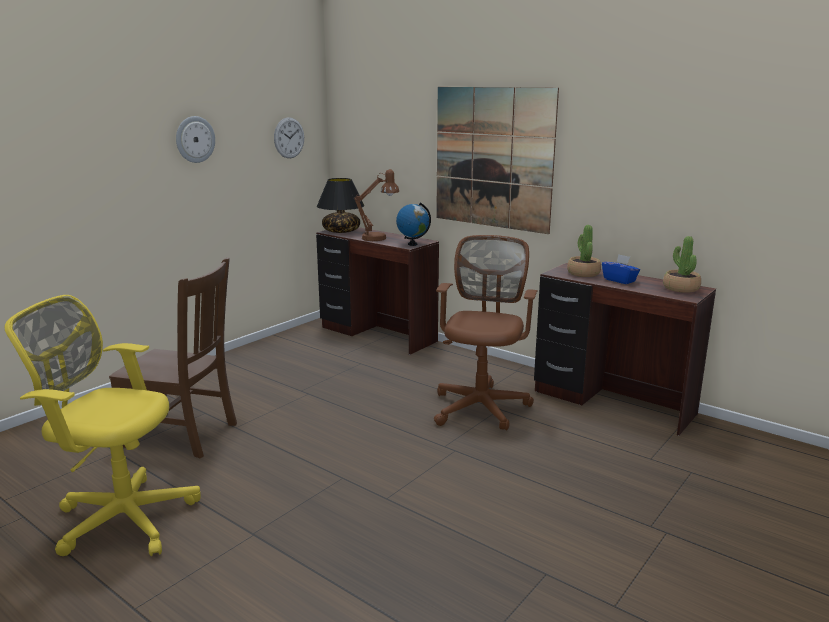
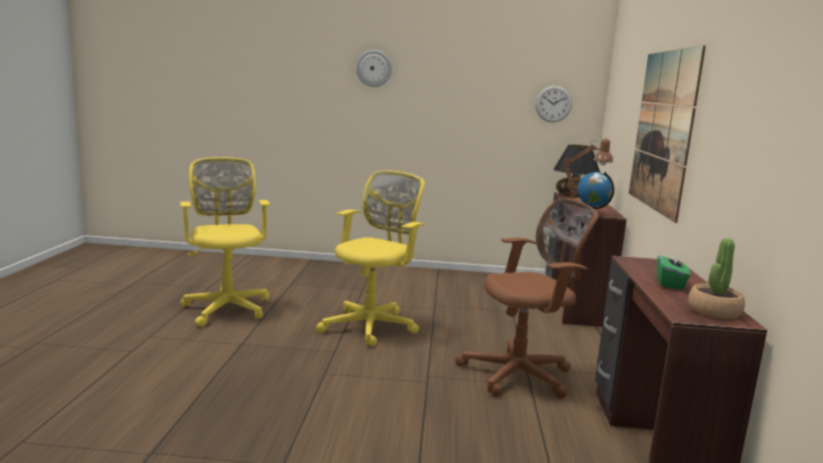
camera: 55 degrees right, 5 degrees down
brown chair [109,257,237,458] -> none
wall clock [176,116,215,163] -> wall clock moved to [356,50,392,87]
potted plant [567,225,601,277] -> none
blue tissue box [602,254,640,284] -> green tissue box [657,251,690,289]
none -> yellow office chair [316,170,426,346]

